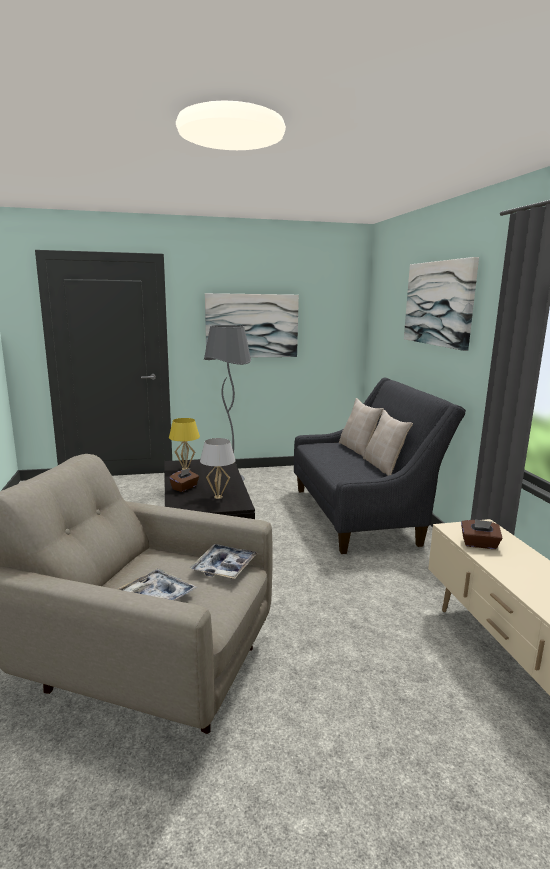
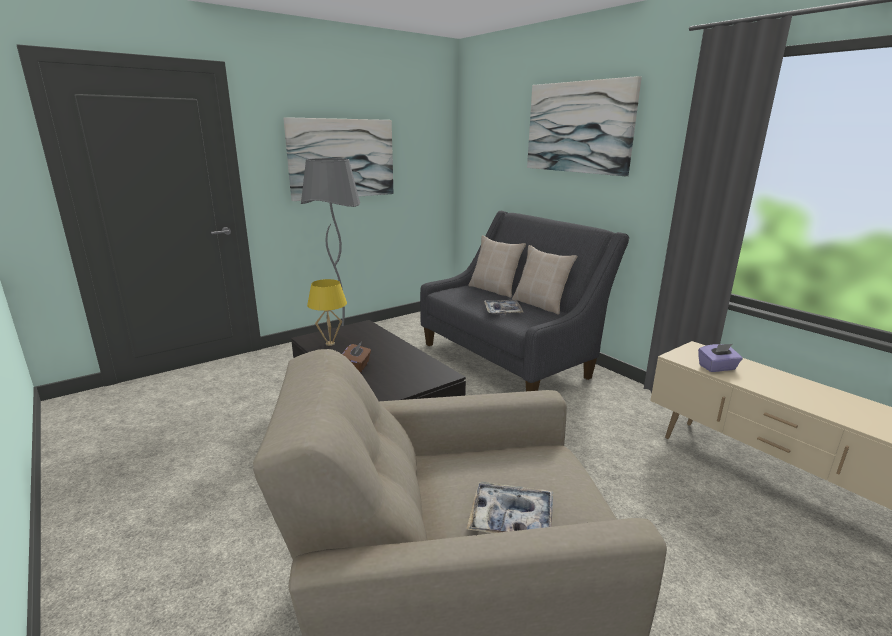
camera: 25 degrees left, 5 degrees up
tray [190,544,258,579] -> tray moved to [484,300,523,315]
white table lamp [200,438,236,499] -> none
brown tissue box [461,519,503,549] -> purple tissue box [698,344,743,372]

